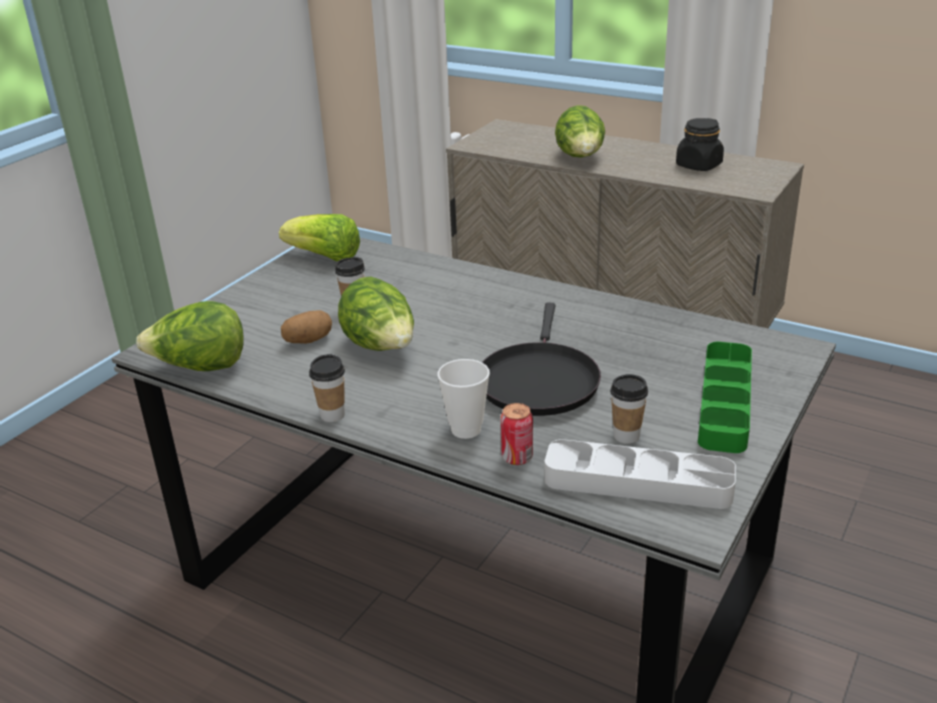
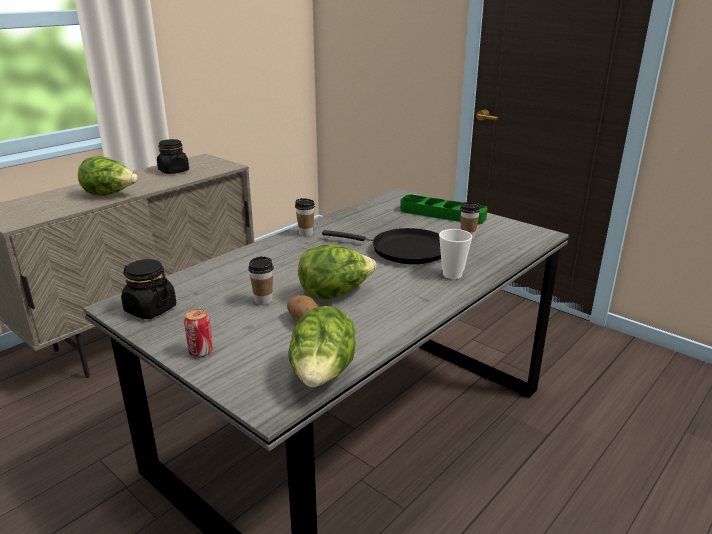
camera: 80 degrees left, 5 degrees down
lettuce [279,214,360,261] -> black jar [121,259,176,319]
cup [309,354,345,422] -> cup moved to [295,198,315,236]
can [500,403,533,465] -> can moved to [184,309,213,357]
grey tray [544,439,736,509] -> none

